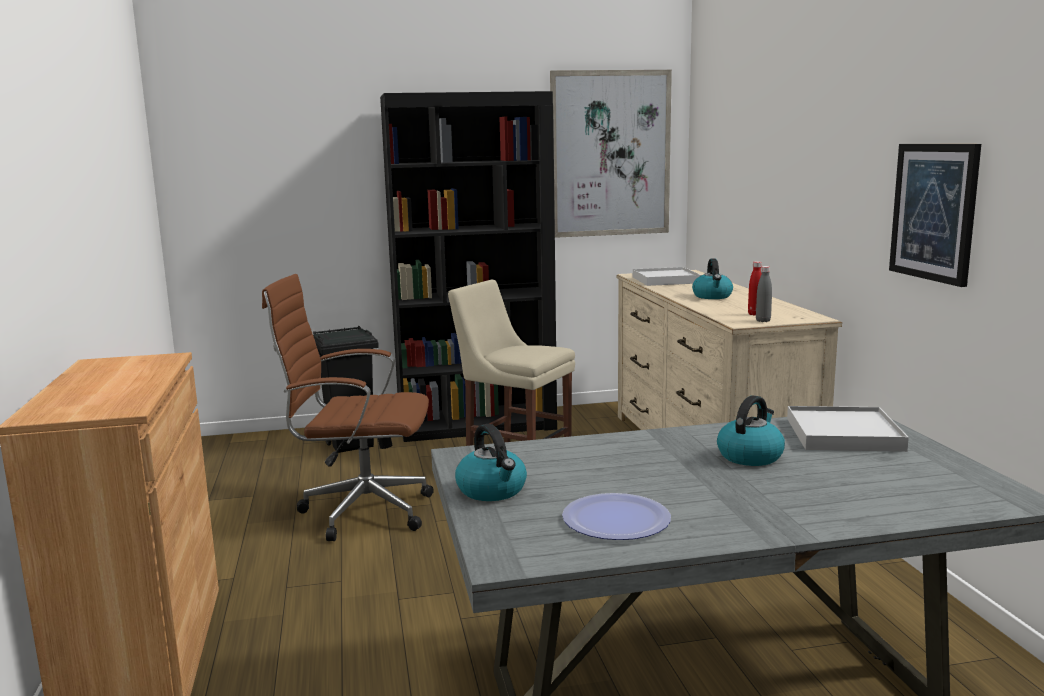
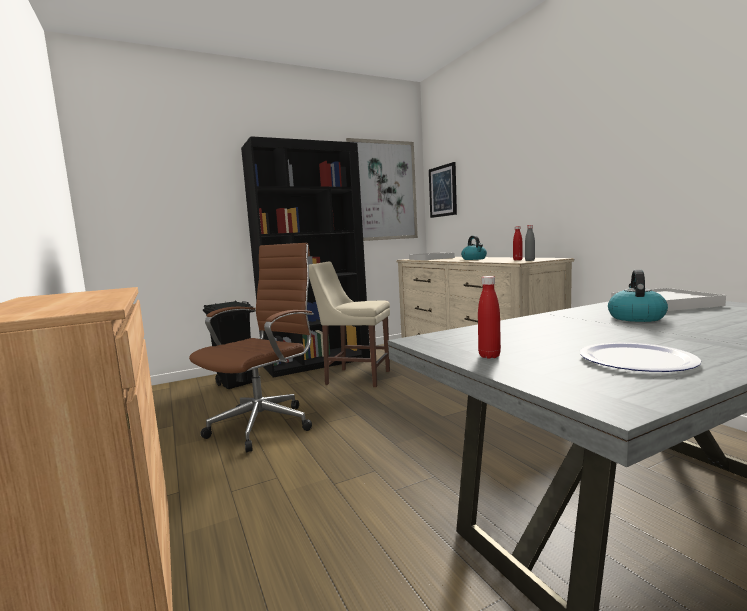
camera: 15 degrees left, 5 degrees down
brown office chair [262,274,434,541] -> brown office chair turned 135 degrees clockwise [189,243,314,453]
kettle [455,424,527,501] -> red bottle [478,276,501,359]
picture [889,144,981,287] -> picture moved to [429,162,457,218]

